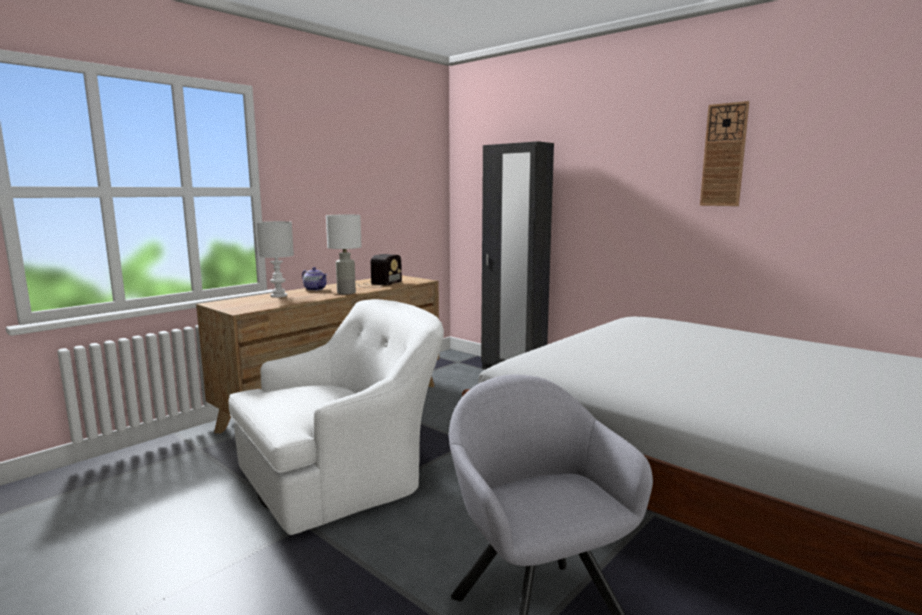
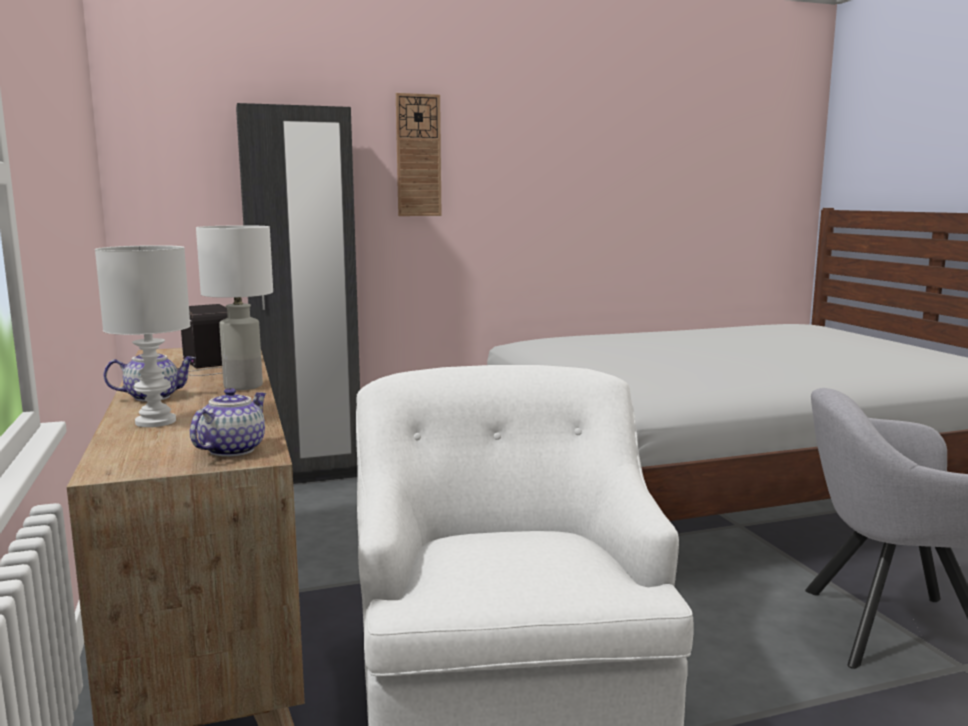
camera: 60 degrees left, 0 degrees up
wall clock [700,101,749,206] -> wall clock moved to [396,93,442,216]
none -> teapot [190,388,267,457]

